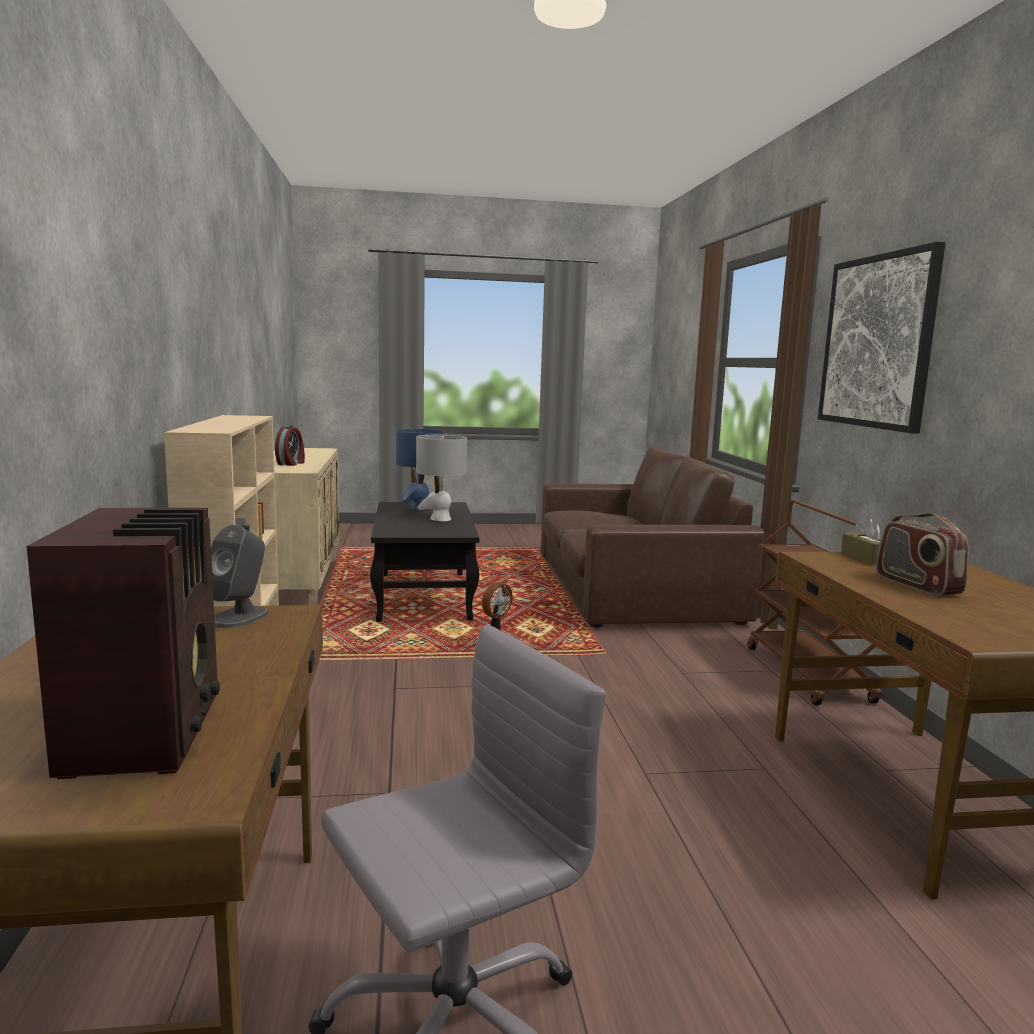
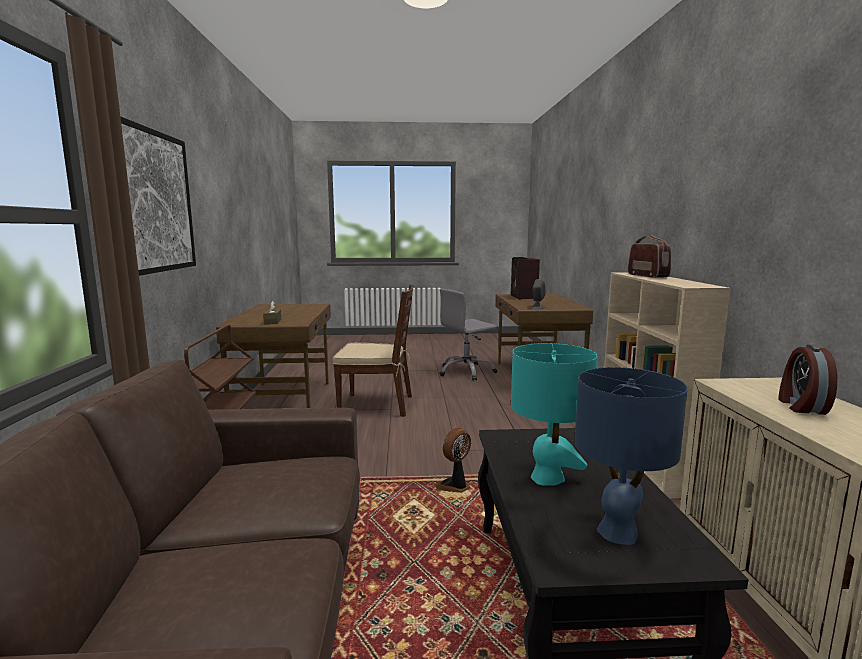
camera: 175 degrees left, 0 degrees up
grey table lamp [416,435,467,521] -> turquoise table lamp [511,343,597,486]
radio [876,513,969,596] -> radio moved to [628,235,671,278]
none -> brown chair [333,285,414,417]

